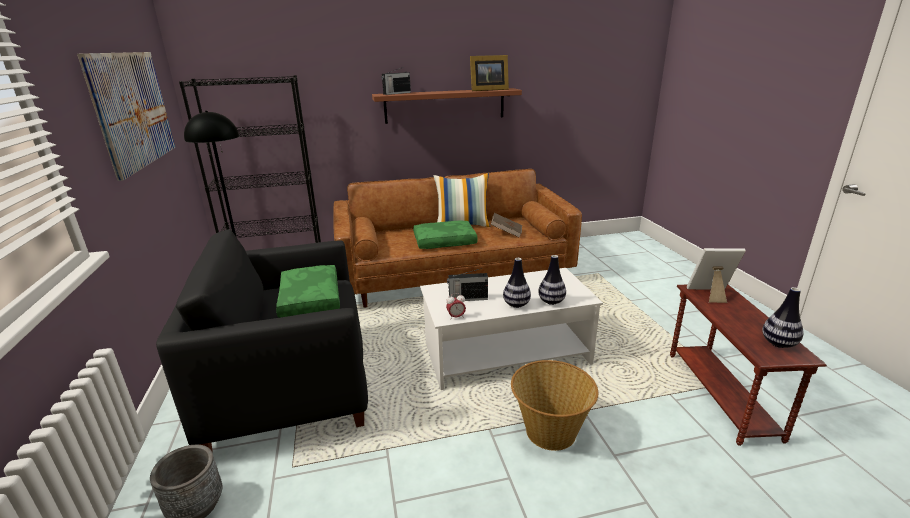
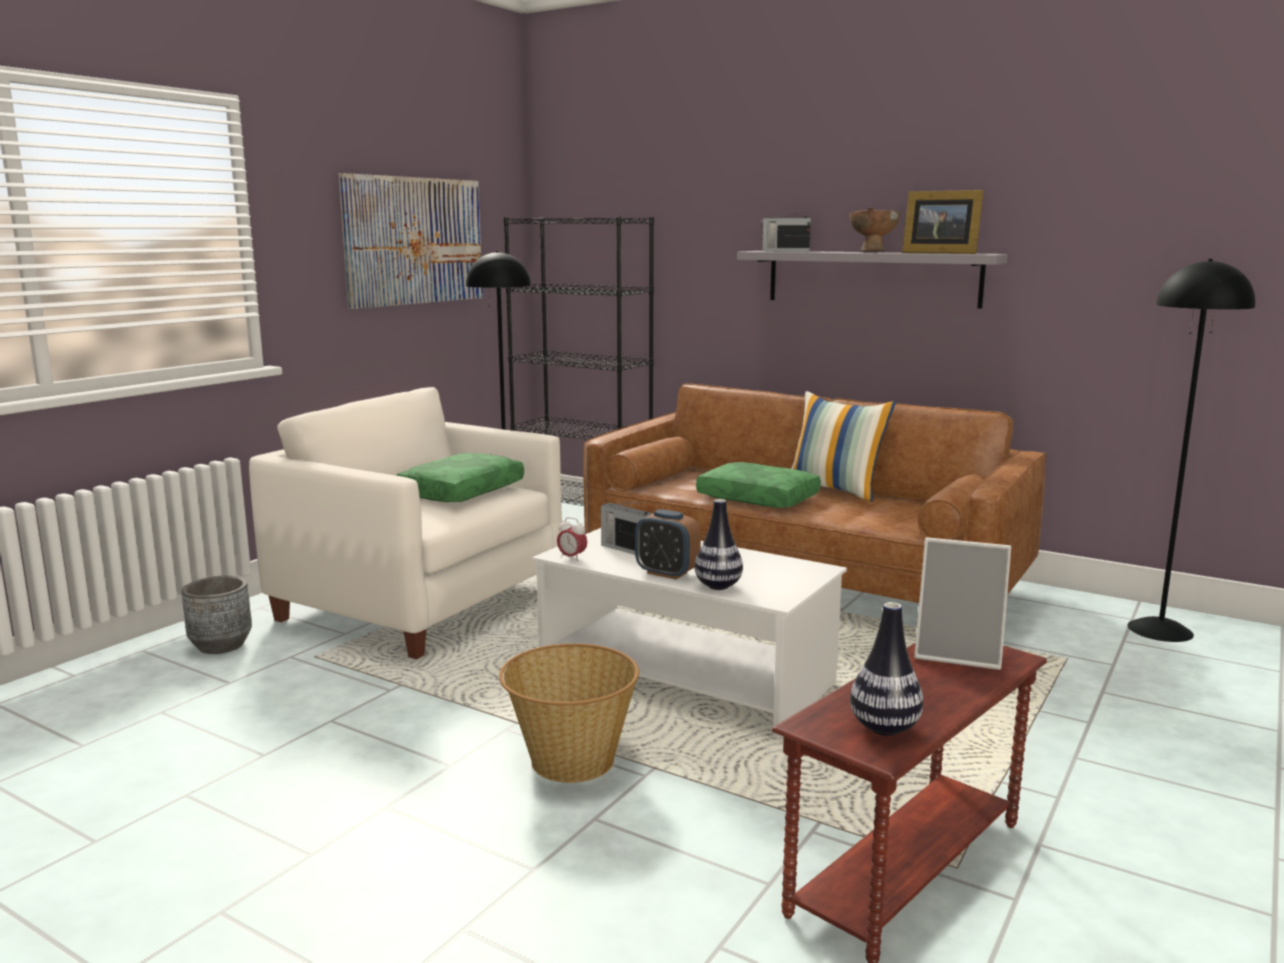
camera: 45 degrees right, 10 degrees down
black armchair [156,229,368,452] -> white armchair [249,387,562,659]
brown shelf [372,88,522,124] -> grey shelf [737,251,1008,309]
brown book [491,213,522,238] -> none
vase [503,258,531,308] -> alarm clock [635,509,701,580]
picture frame [687,248,746,303] -> picture frame turned 150 degrees clockwise [914,537,1011,670]
none -> brown bowl [850,207,900,252]
none -> black floor lamp [1127,259,1255,642]

